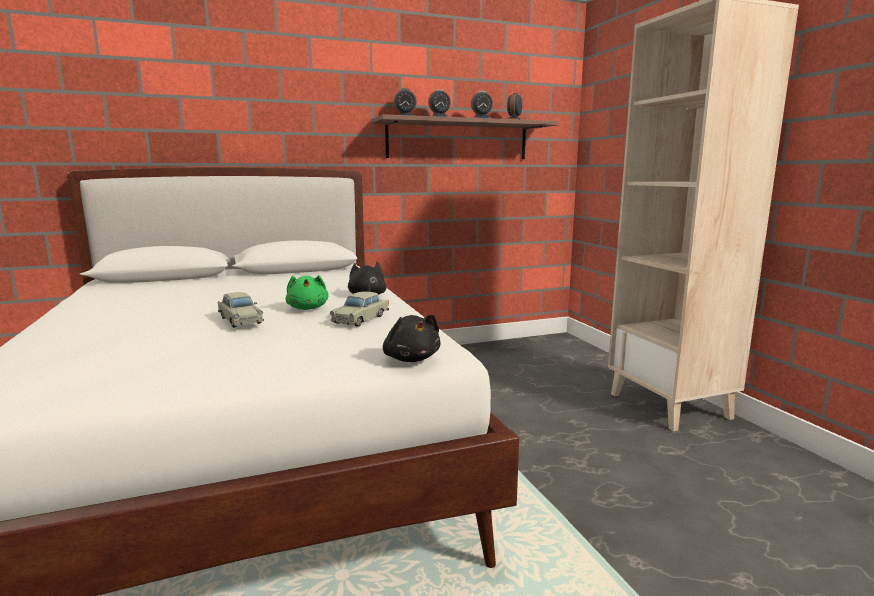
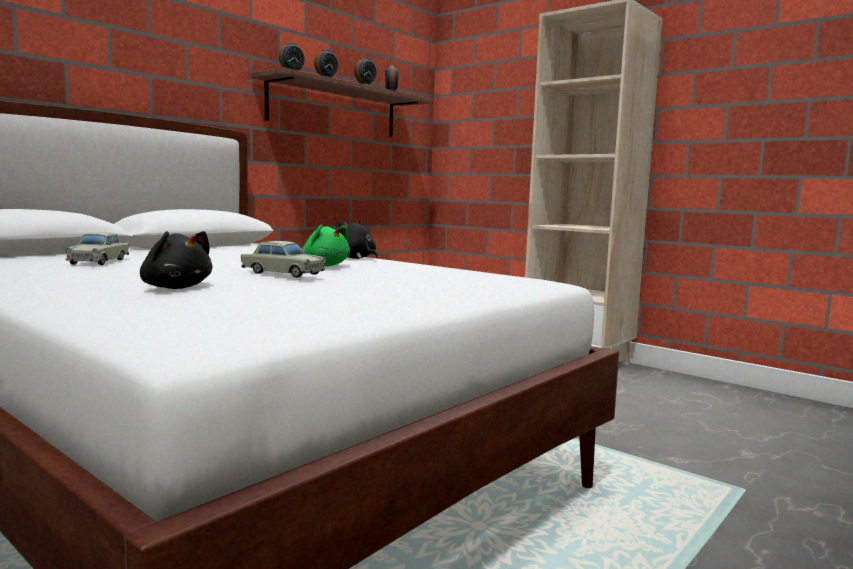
camera: 30 degrees left, 5 degrees down
beige toy car [330,291,389,327] -> beige toy car moved to [65,232,129,265]
black plush toy [383,314,440,362] -> black plush toy moved to [140,231,212,289]

